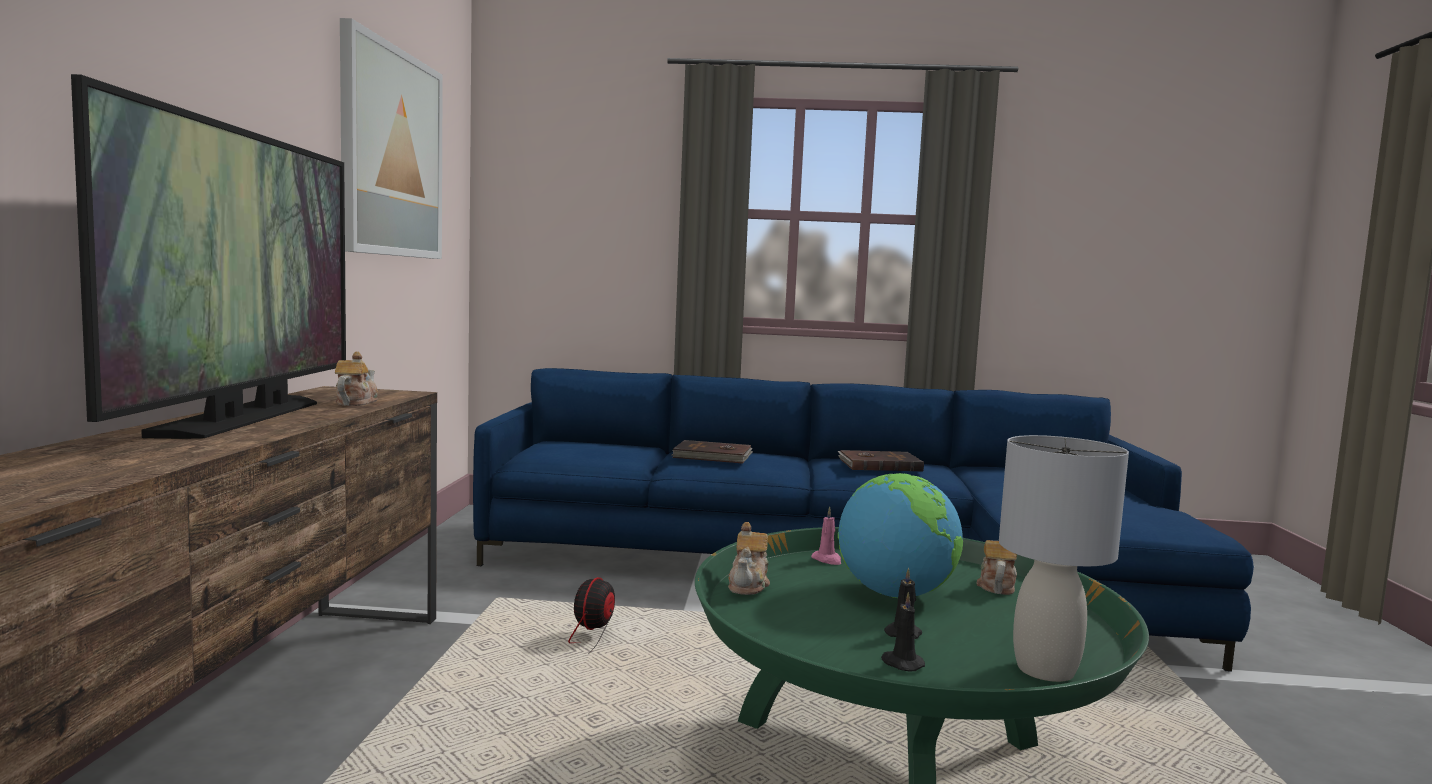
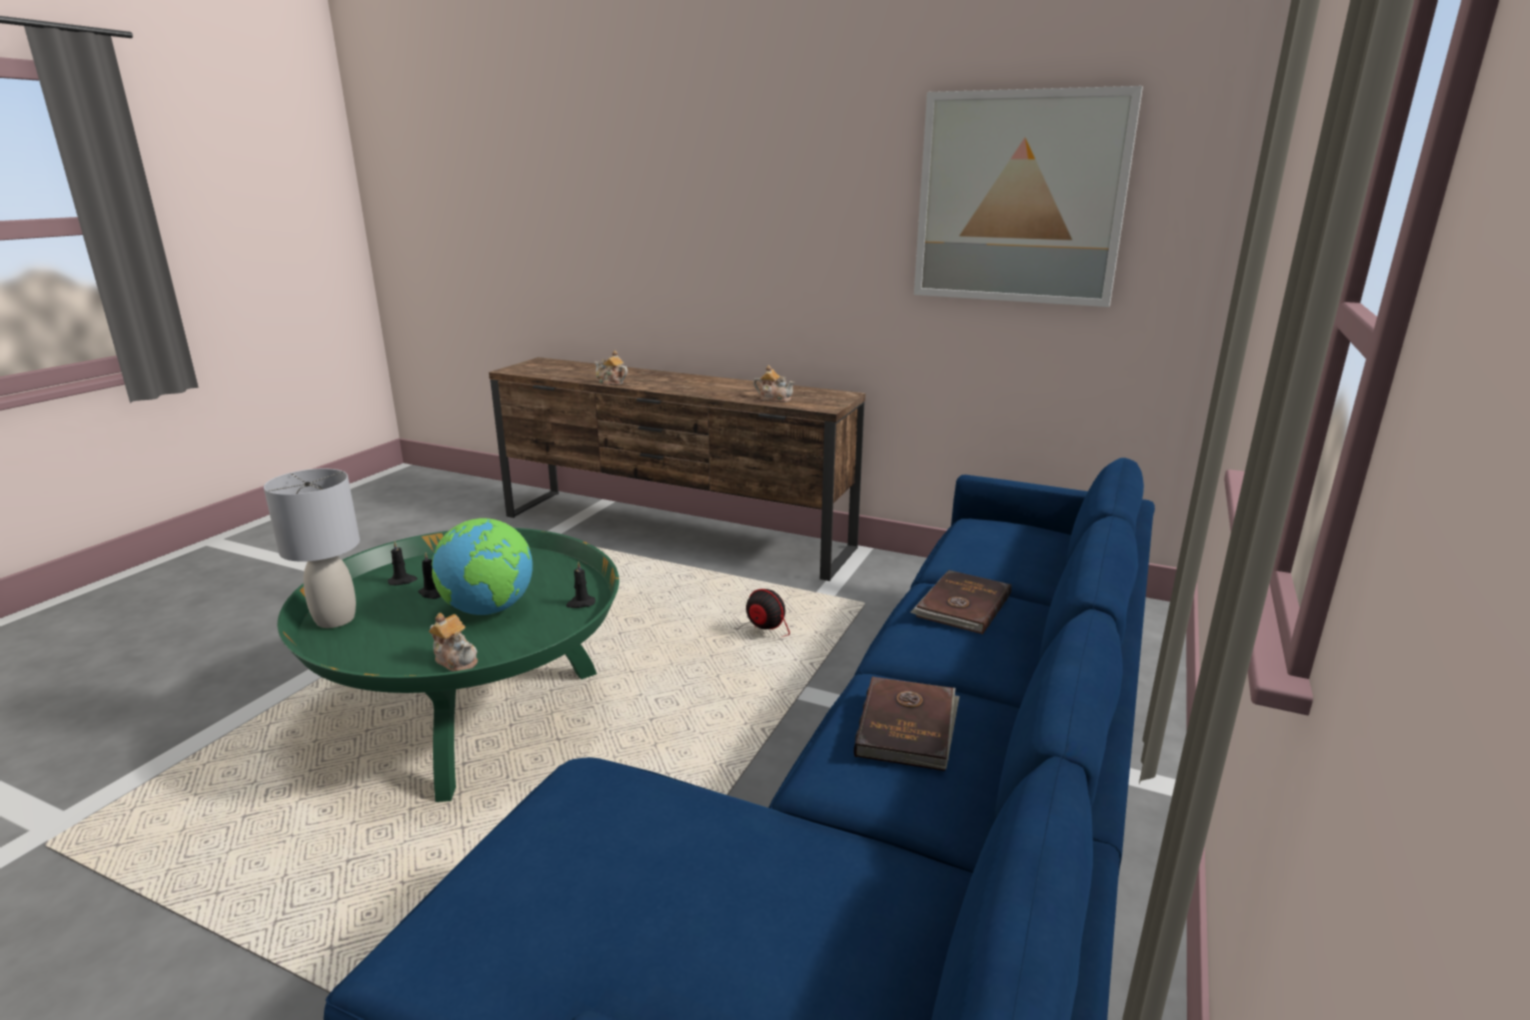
camera: 110 degrees right, 15 degrees up
television [71,74,346,439] -> none
teapot [728,522,770,595] -> teapot moved to [594,350,628,385]
pink candle [811,507,841,565] -> black candle [566,561,595,608]

